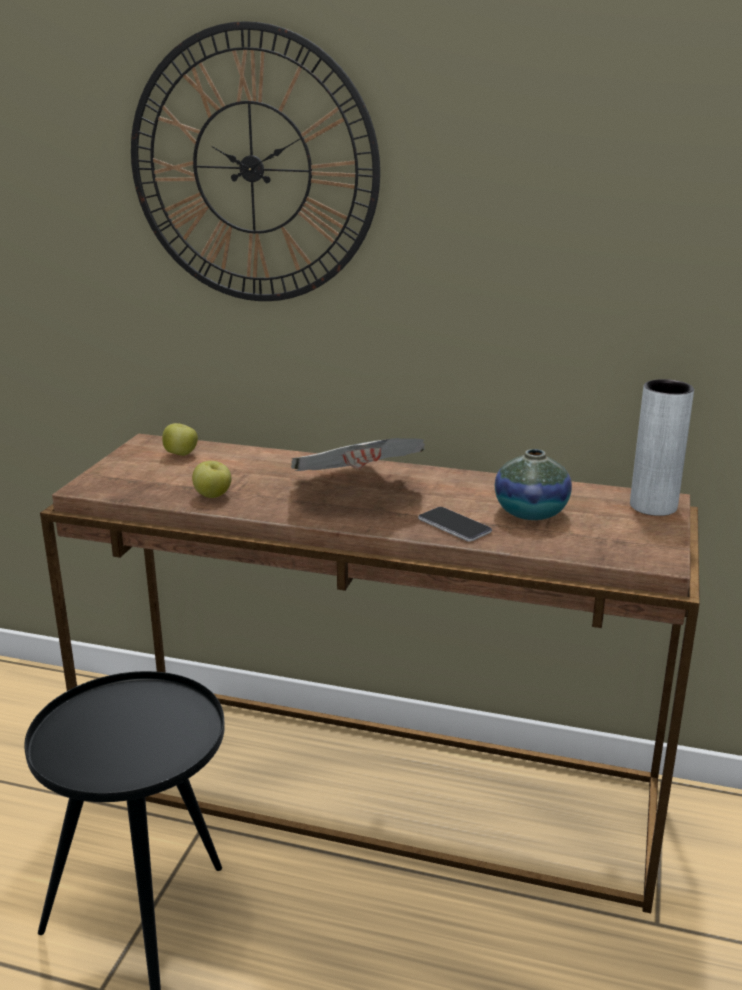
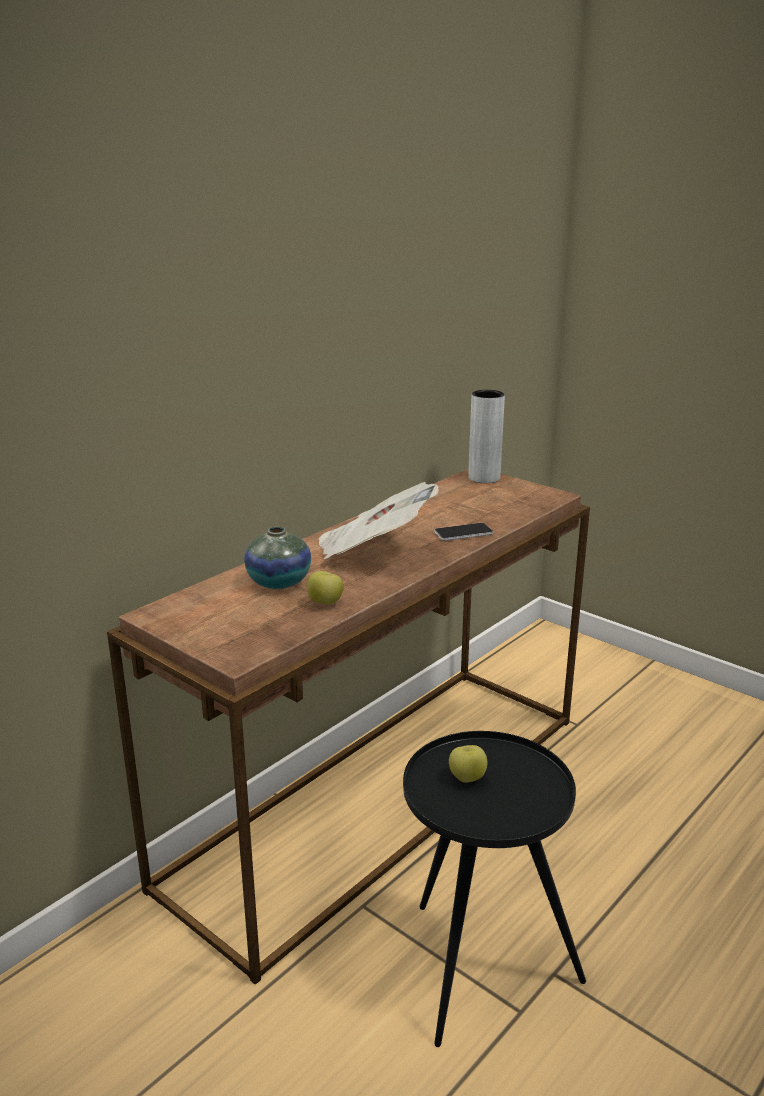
camera: 65 degrees left, 0 degrees up
wall clock [131,21,380,301] -> none
apple [162,423,198,456] -> apple moved to [449,745,487,783]
vase [495,449,572,520] -> vase moved to [244,527,311,589]

